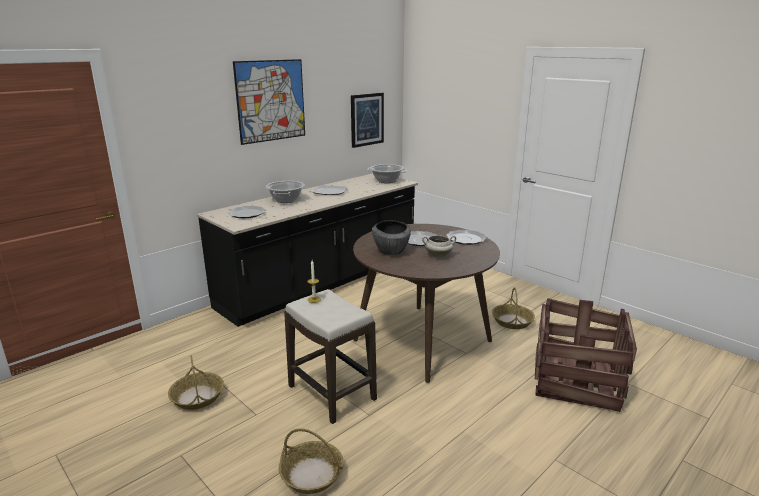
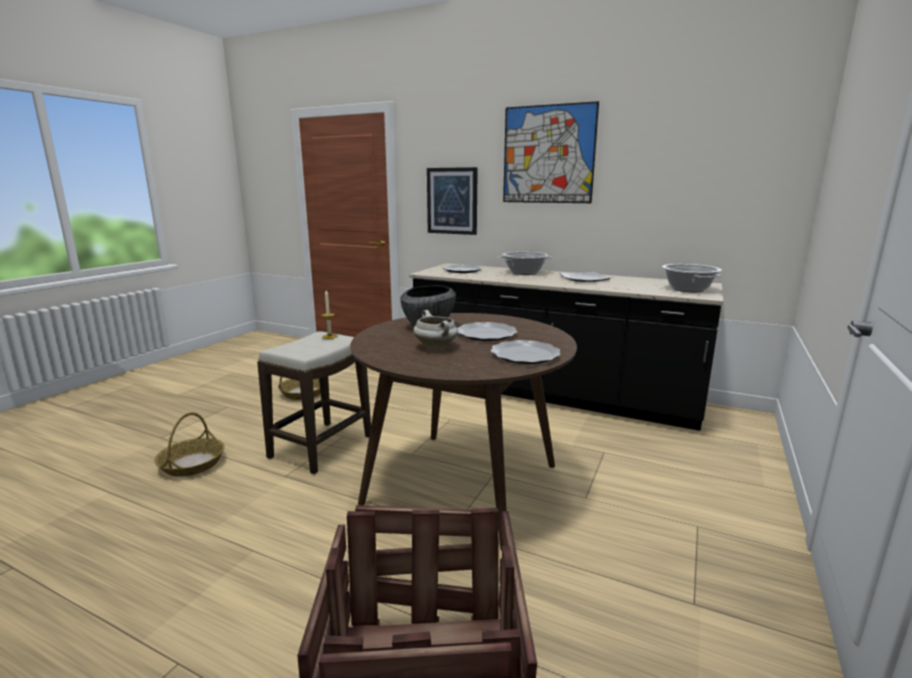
camera: 70 degrees right, 5 degrees down
picture [351,93,384,148] -> picture moved to [427,167,478,235]
basket [492,287,535,329] -> none

